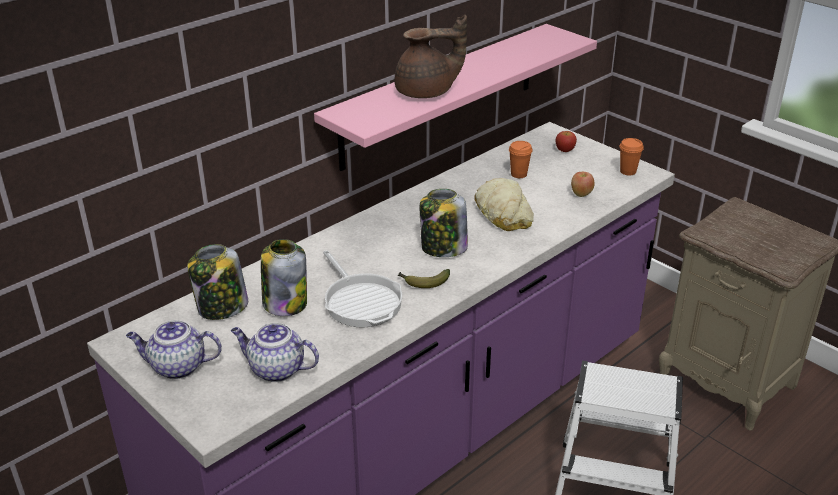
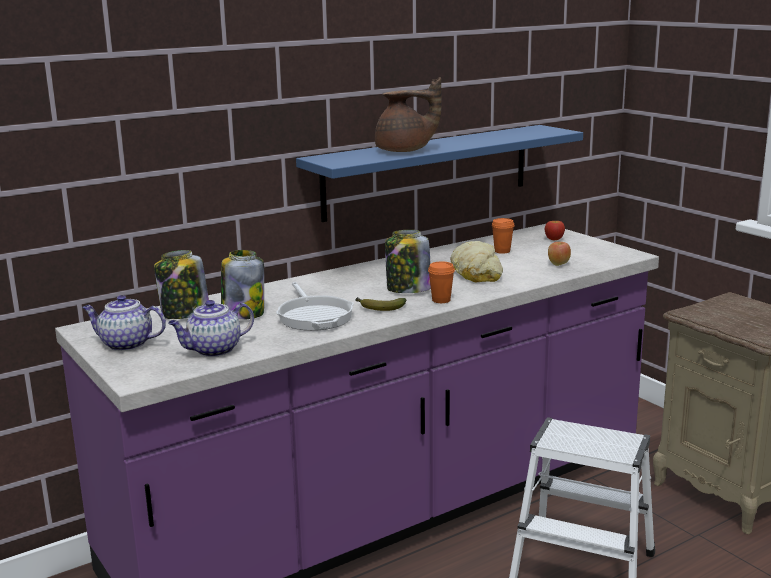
camera: 10 degrees right, 15 degrees down
teapot [231,323,319,382] -> teapot turned 60 degrees counterclockwise [168,300,254,357]
pink shelf [314,24,597,171] -> blue shelf [296,125,583,222]
orange cup [620,138,644,175] -> orange cup moved to [428,262,455,303]

